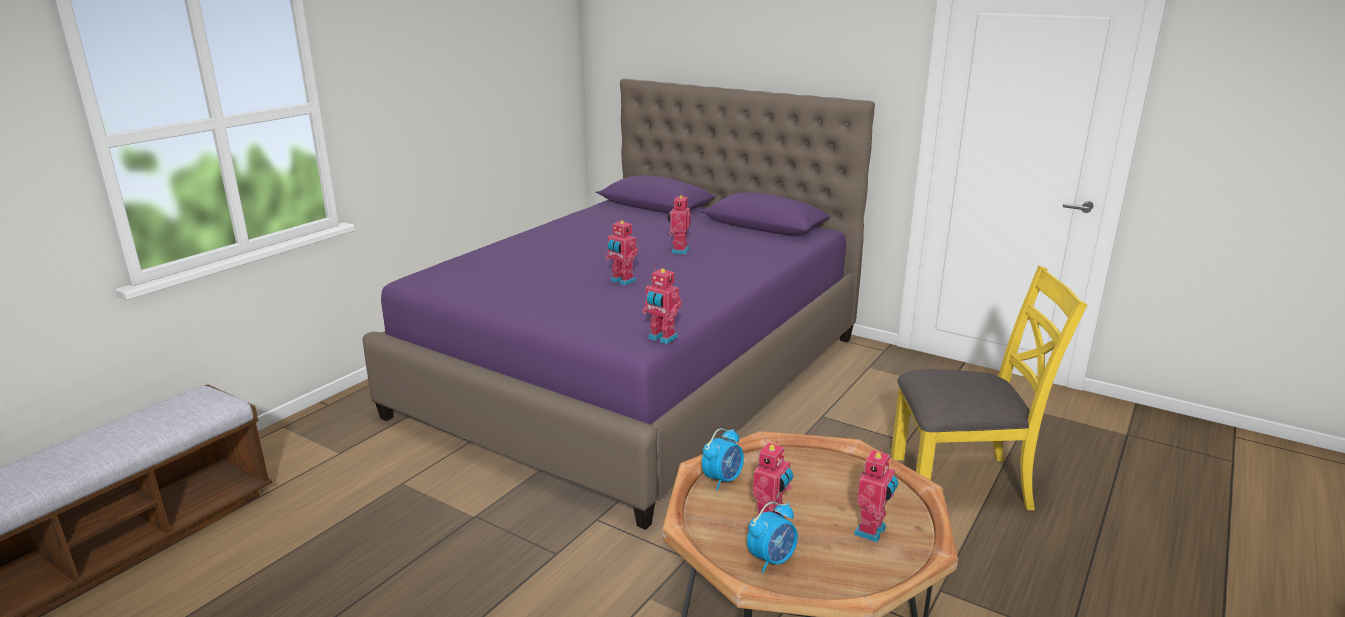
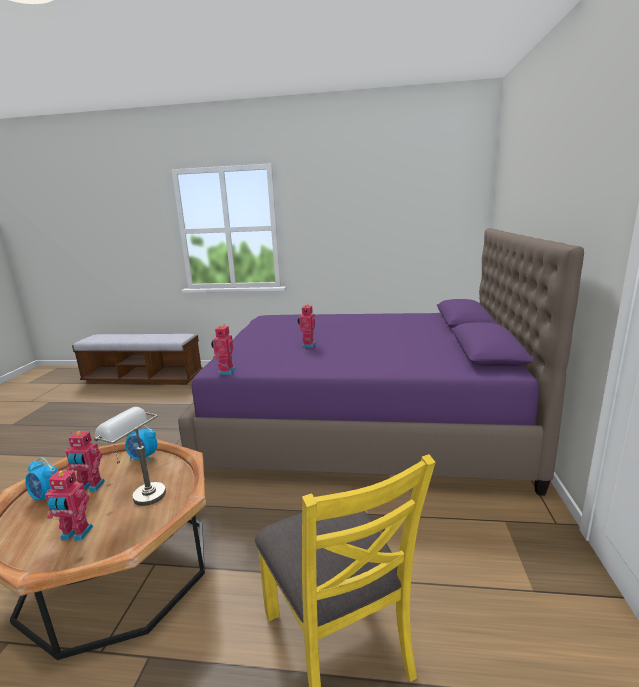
camera: 65 degrees right, 5 degrees down
toy robot [667,194,690,254] -> none
none -> grey table lamp [94,407,166,506]

